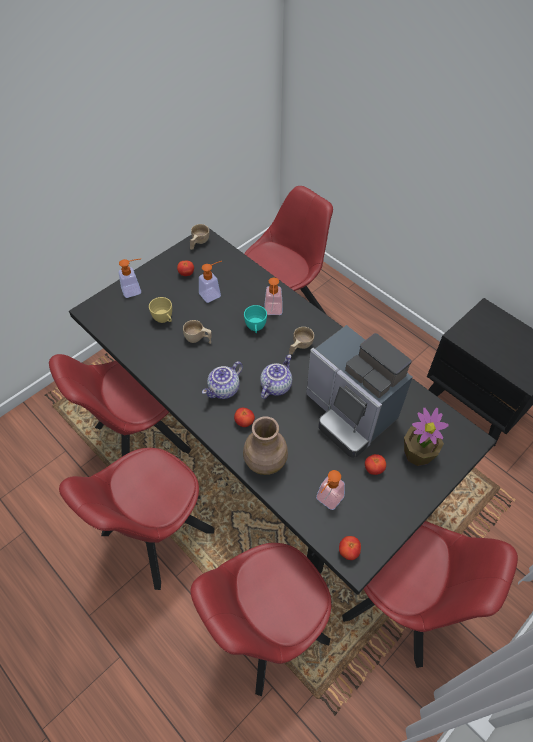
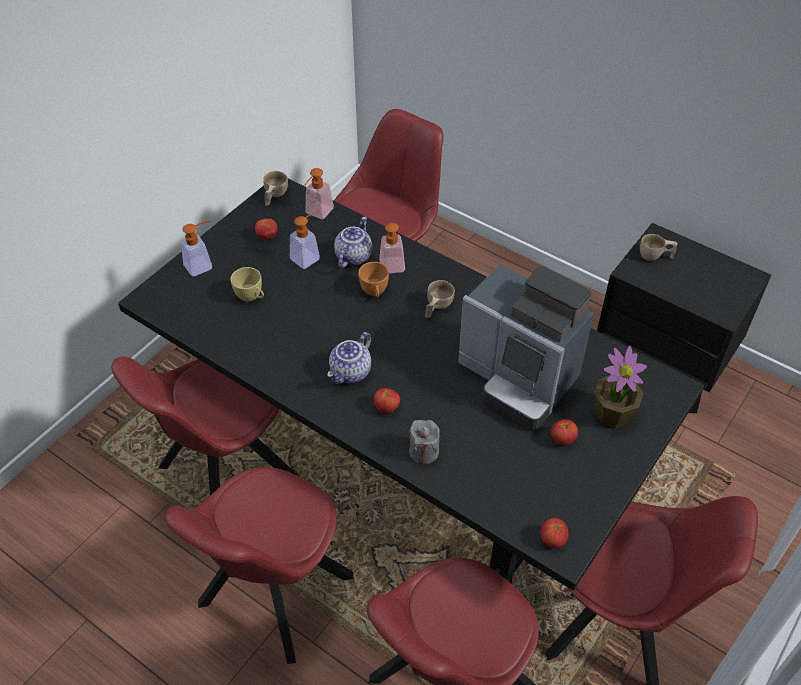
camera: 10 degrees left, 5 degrees down
beige cup [183,320,212,344] -> beige cup moved to [640,234,678,261]
brown vase [243,416,288,475] -> grey candle [409,420,440,465]
turquoise cup [244,305,267,333] -> orange cup [358,262,389,297]
teapot [260,355,292,399] -> teapot moved to [334,217,372,268]
soap dispenser [316,470,345,510] -> soap dispenser moved to [304,168,334,219]

